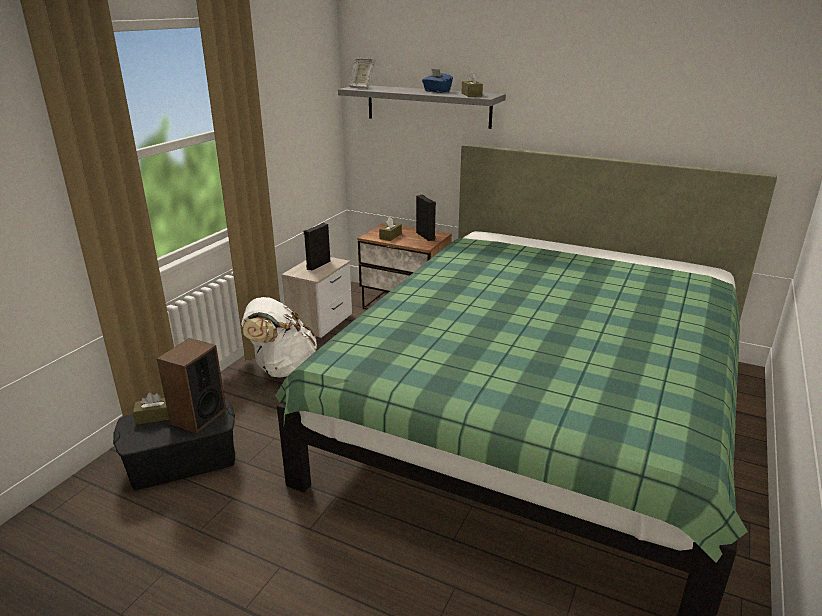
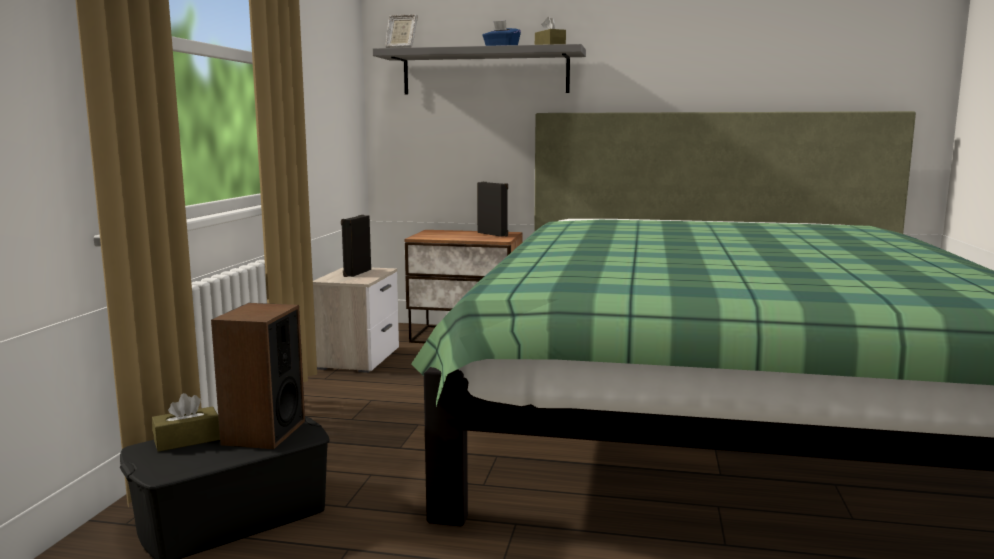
camera: 15 degrees left, 15 degrees down
white backpack [241,297,317,378] -> none
brown tissue box [379,217,402,241] -> none

